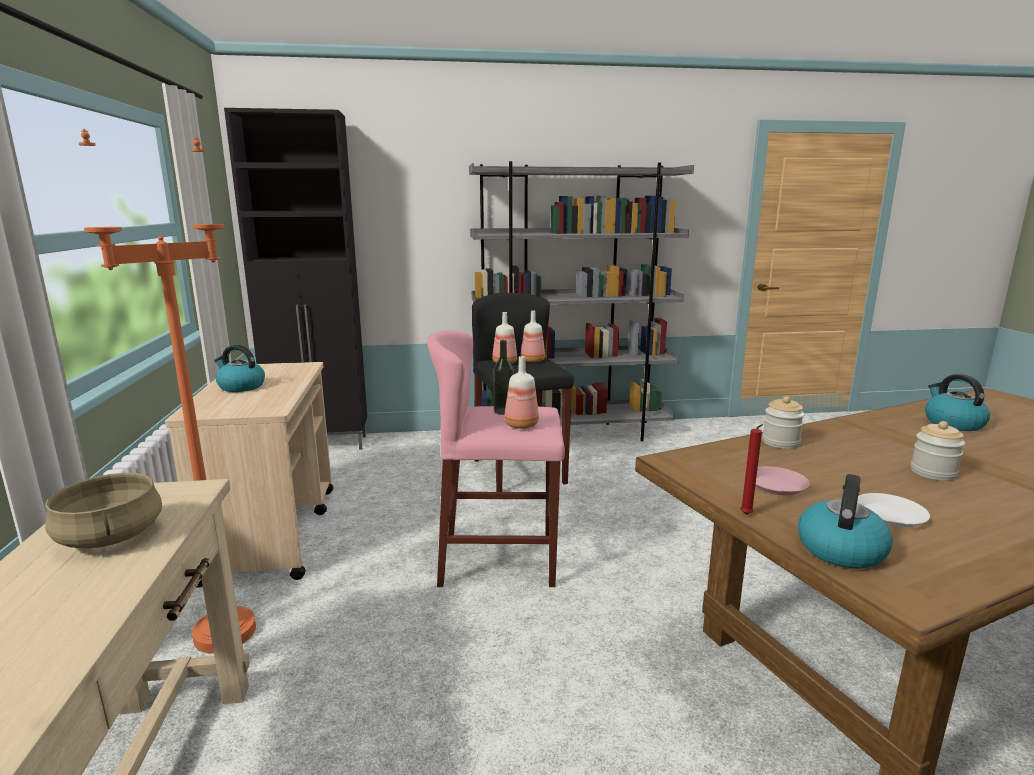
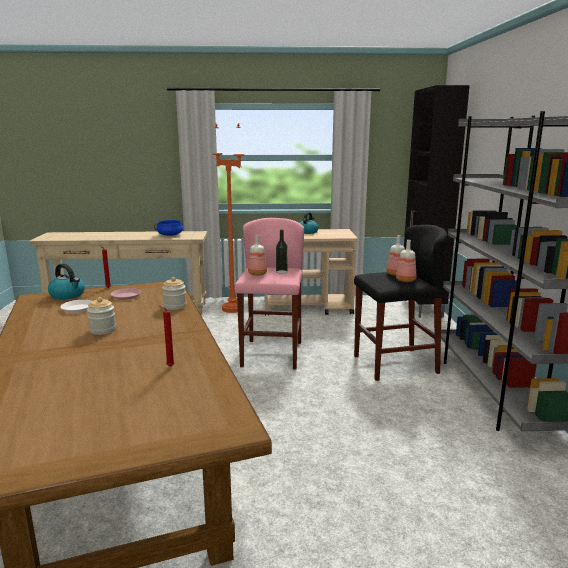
camera: 95 degrees right, 0 degrees up
beige cooking pot [45,473,162,549] -> blue cooking pot [154,220,183,236]
kettle [925,374,990,431] -> red candle [160,306,174,367]

